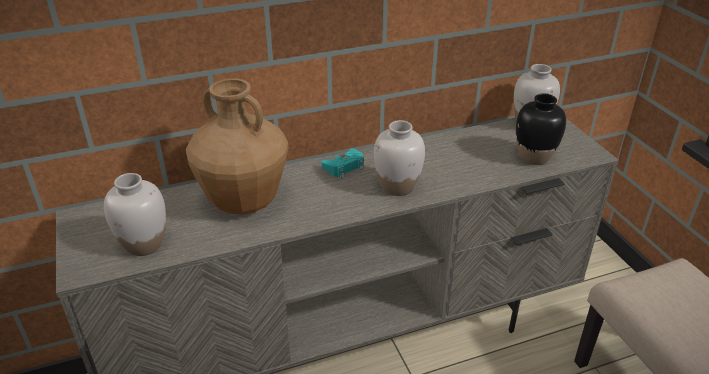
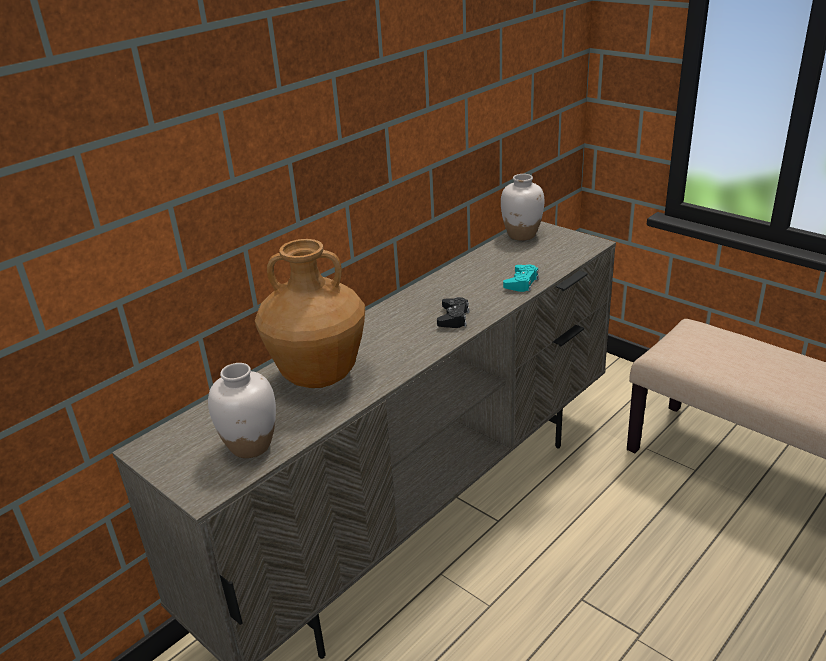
camera: 25 degrees left, 5 degrees down
turquoise game controller [322,148,364,178] -> turquoise game controller moved to [503,265,539,292]
white vase [374,120,425,196] -> black game controller [437,297,470,328]
black vase [516,94,566,165] -> none

